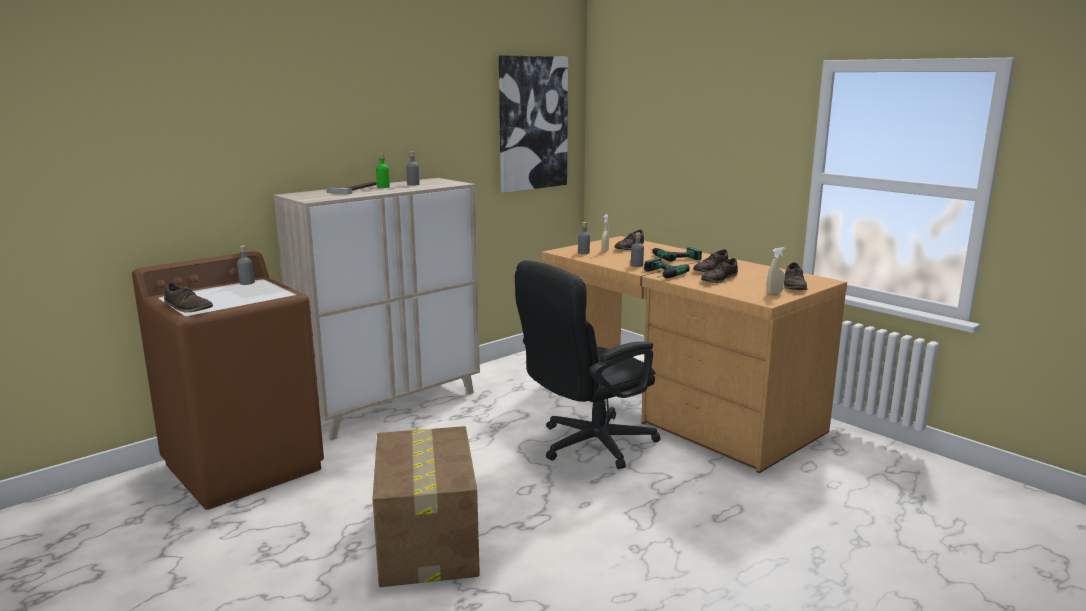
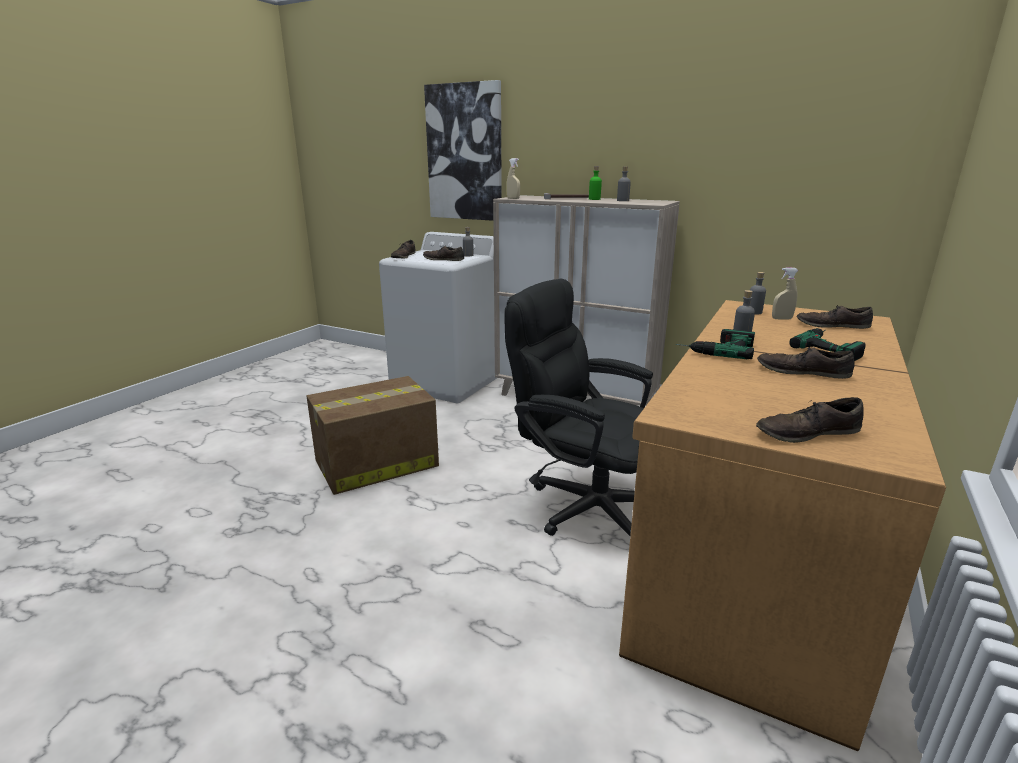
camera: 70 degrees right, 5 degrees up
brown washing machine [132,251,324,510] -> white washing machine [379,232,497,403]
picture [499,55,568,193] -> picture moved to [424,80,502,221]
brown shoe [701,258,738,283] -> brown shoe moved to [423,246,464,261]
beige spray bottle [767,247,785,294] -> beige spray bottle moved to [507,158,520,199]

